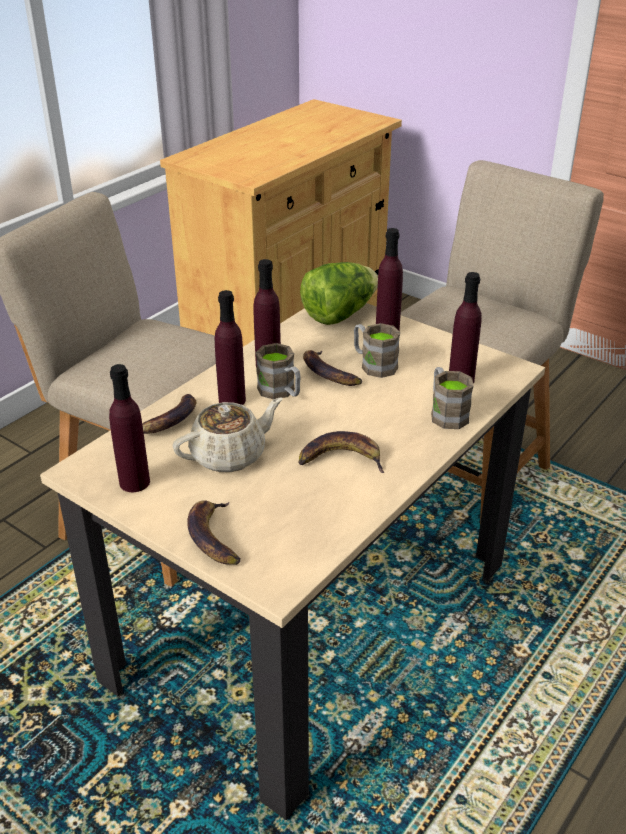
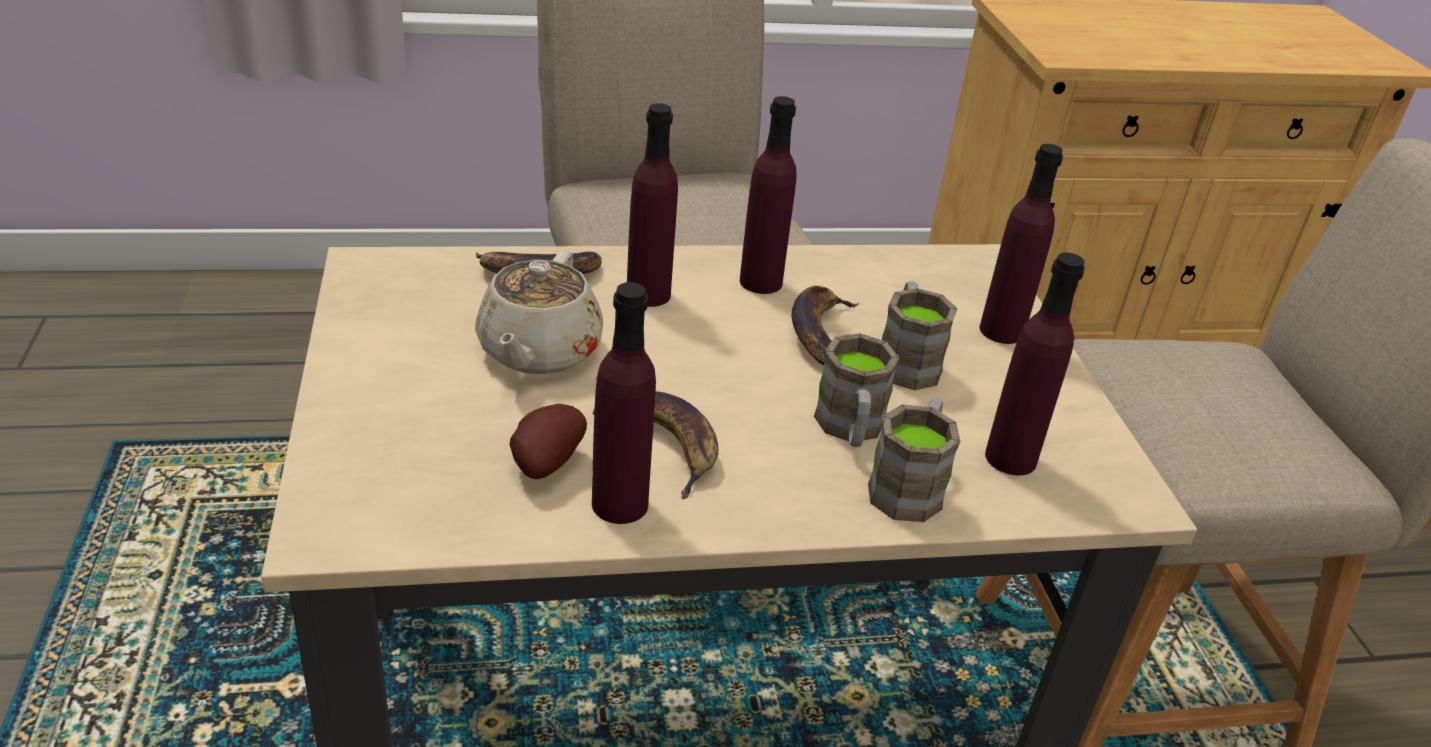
camera: 40 degrees right, 0 degrees up
purple bottle [109,364,150,492] -> purple bottle moved to [592,282,656,524]
beige teapot [173,397,283,472] -> beige teapot turned 90 degrees clockwise [475,250,603,374]
banana [187,500,240,565] -> none
brown mug [256,343,301,400] -> brown mug moved to [814,333,900,447]
lettuce [300,262,378,325] -> none
none -> potato [510,404,587,479]

